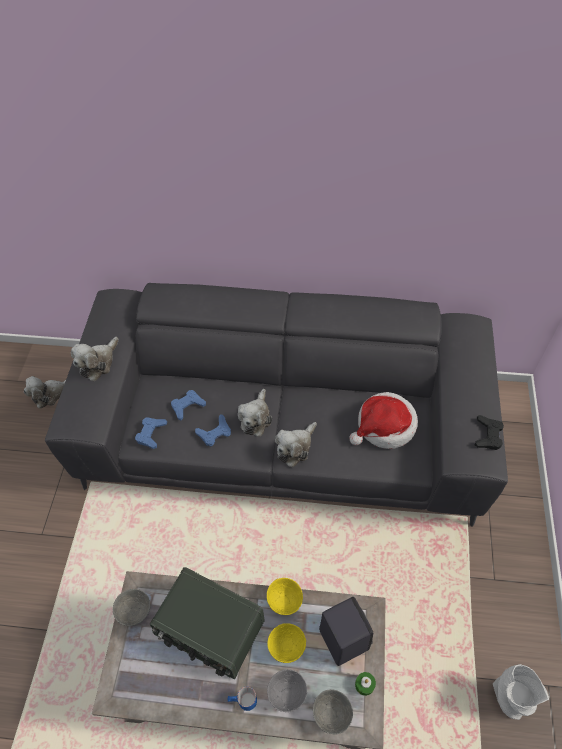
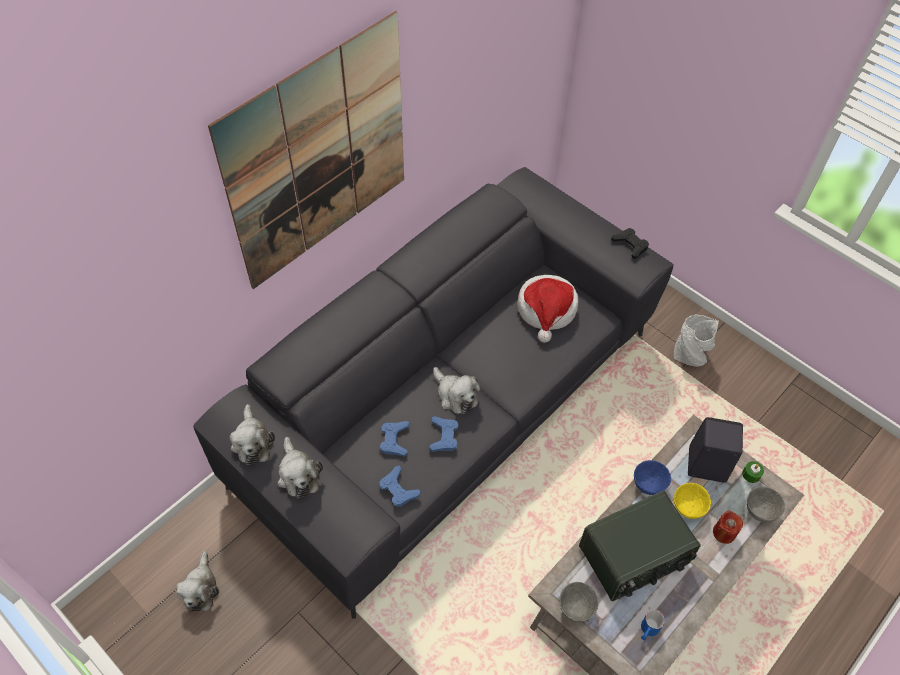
camera: 55 degrees left, 0 degrees up
blue mug [228,686,257,711] -> blue mug moved to [641,610,665,640]
yellow bowl [267,578,303,615] -> blue bowl [634,460,671,495]
grey bowl [267,669,307,712] -> red candle [713,510,743,544]
plush toy [275,422,317,467] -> plush toy moved to [230,404,275,465]
grey vase [493,664,549,720] -> grey vase moved to [674,314,719,367]
none -> picture [208,11,404,289]

